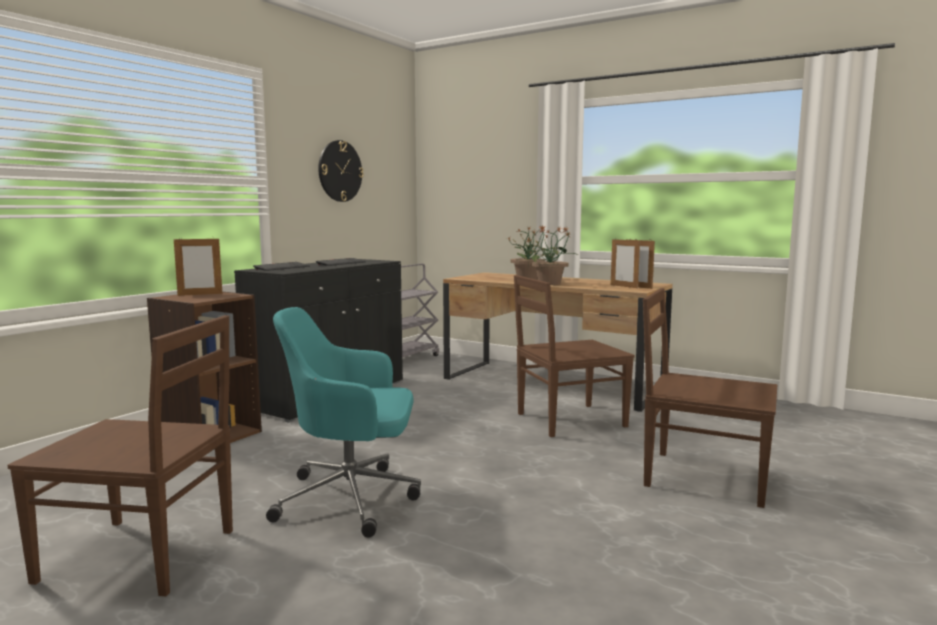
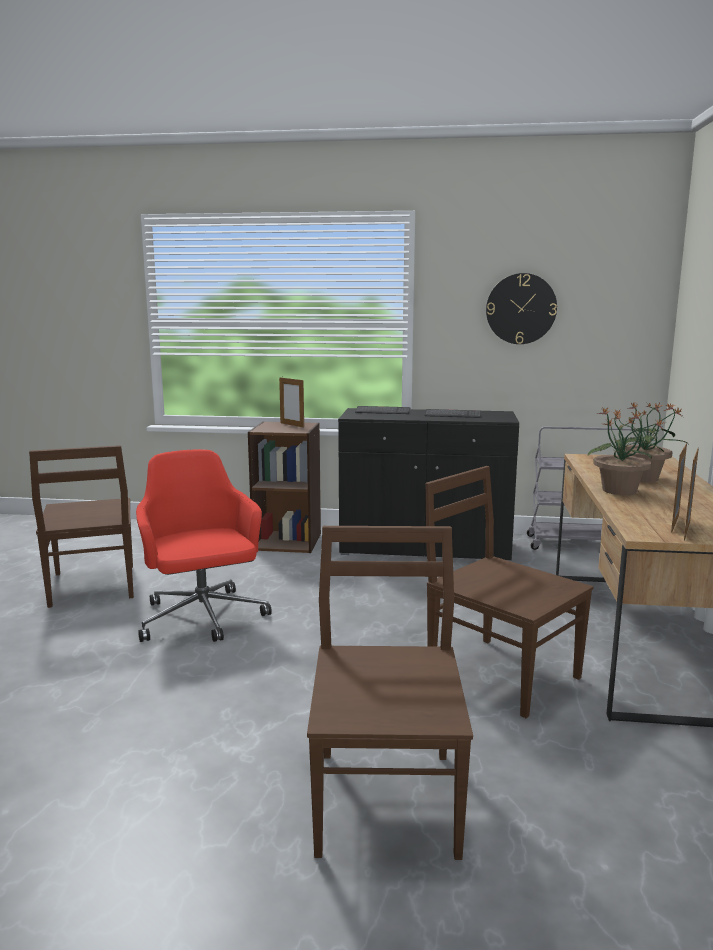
camera: 65 degrees right, 5 degrees up
turquoise office chair [266,307,421,538] -> red office chair [136,449,272,642]

